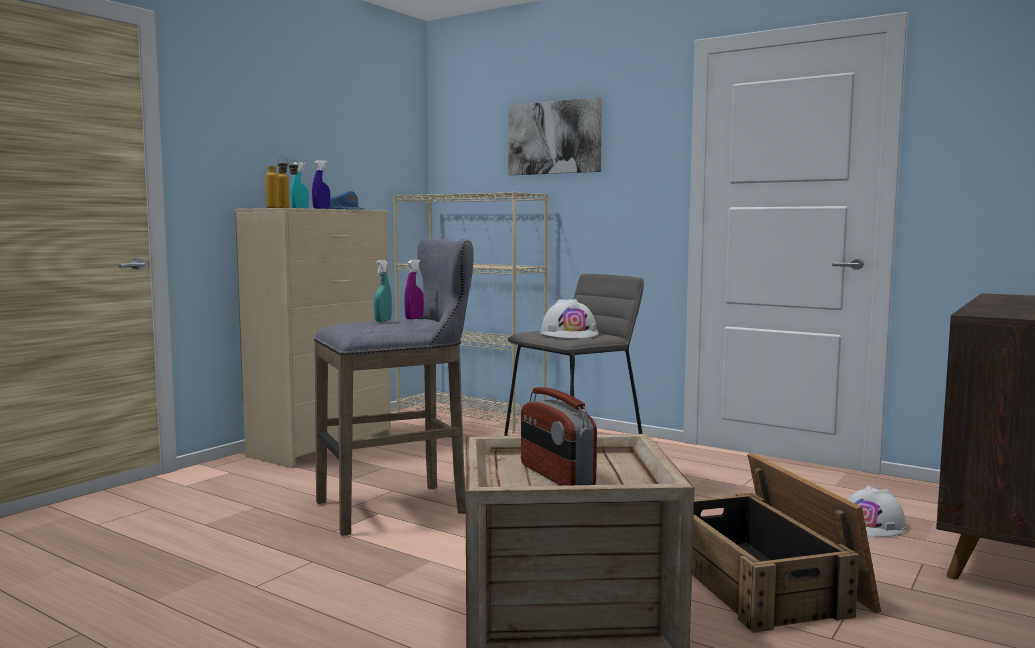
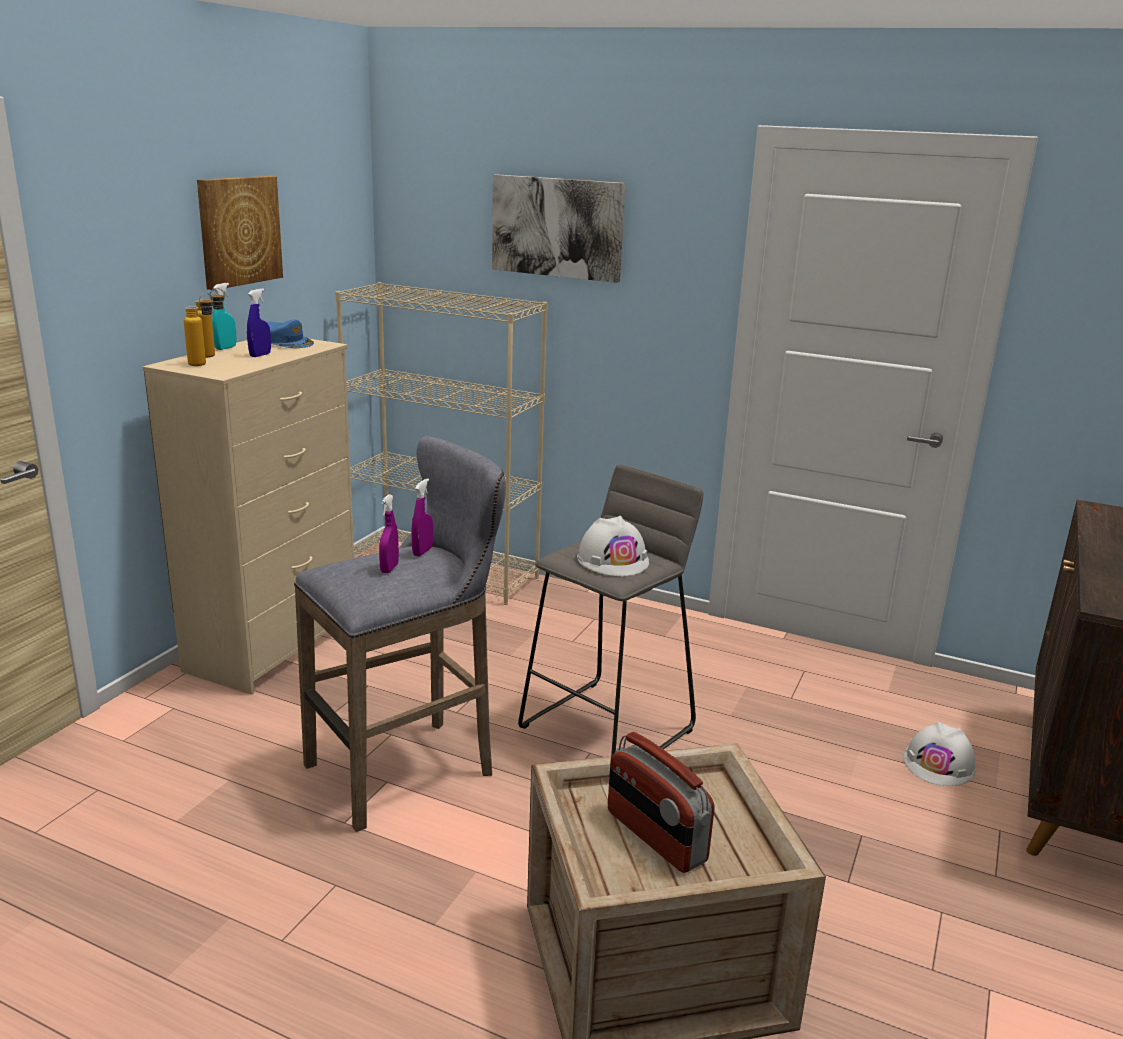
camera: 10 degrees left, 15 degrees up
turquoise spray bottle [374,260,392,322] -> purple spray bottle [379,494,399,573]
crate [692,453,881,633] -> none
none -> picture [197,176,283,290]

